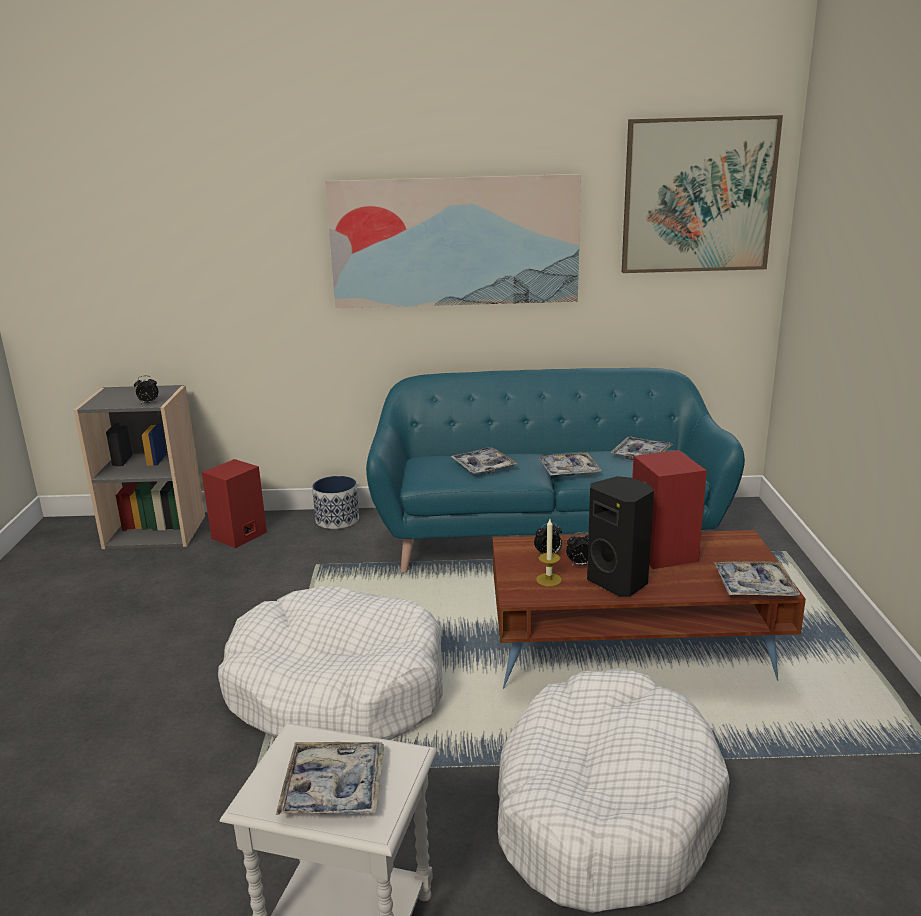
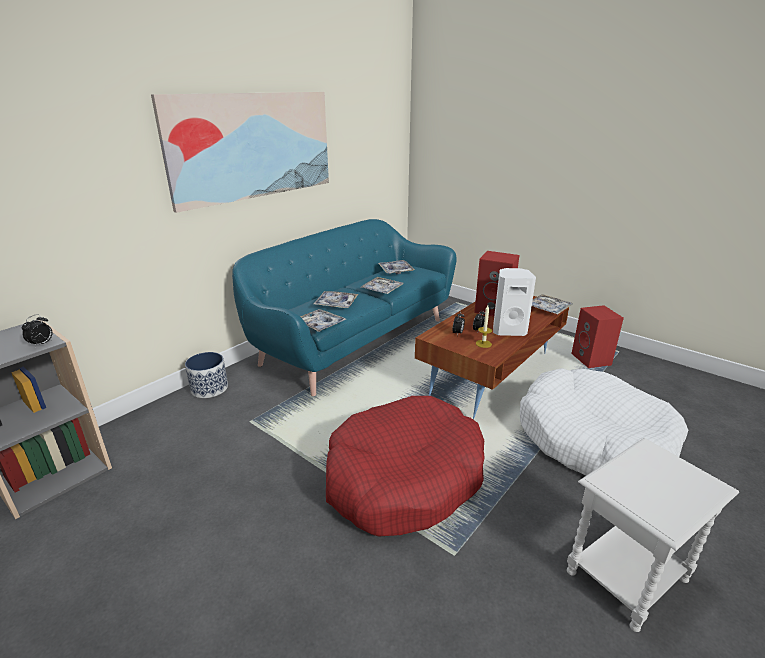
camera: 50 degrees left, 5 degrees up
red speaker [202,459,267,548] -> red speaker moved to [571,305,624,368]
white dog bed [218,586,443,740] -> red dog bed [326,396,485,537]
tray [276,742,384,815] -> tray moved to [300,309,346,332]
black speaker [587,476,654,597] -> white speaker [493,268,536,336]
picture [622,115,783,273] -> none

